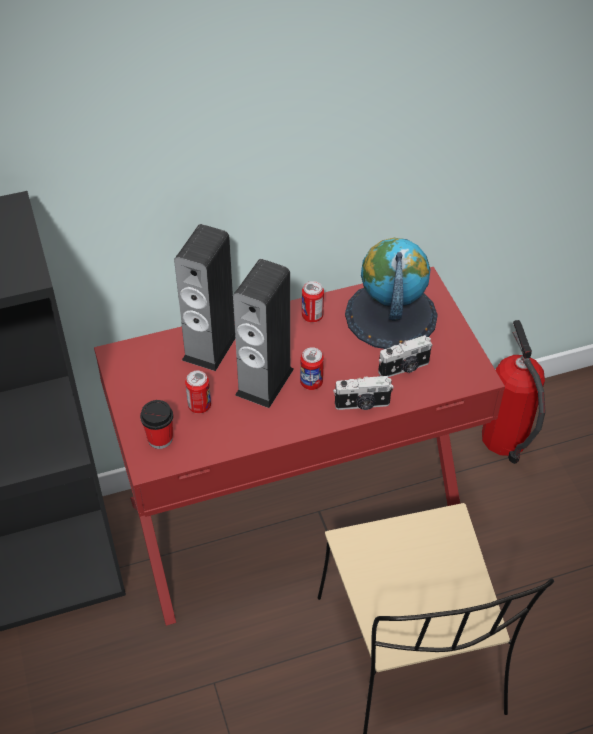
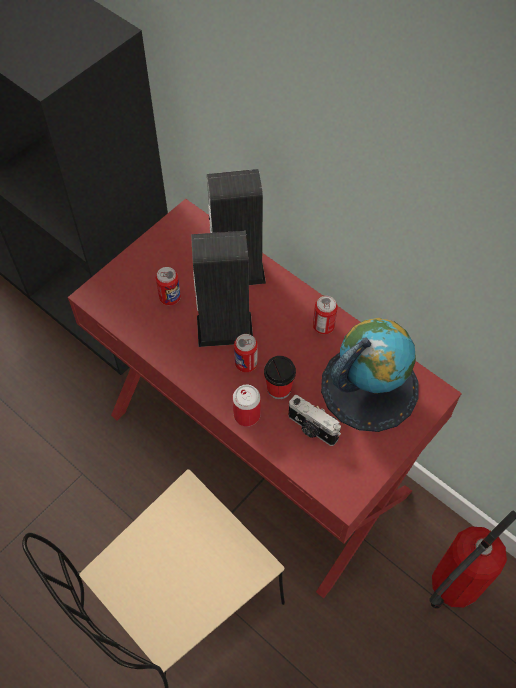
camera: 60 degrees right, 10 degrees up
cup [140,400,173,449] -> cup moved to [264,356,296,399]
camera [333,376,394,410] -> can [233,385,261,426]

